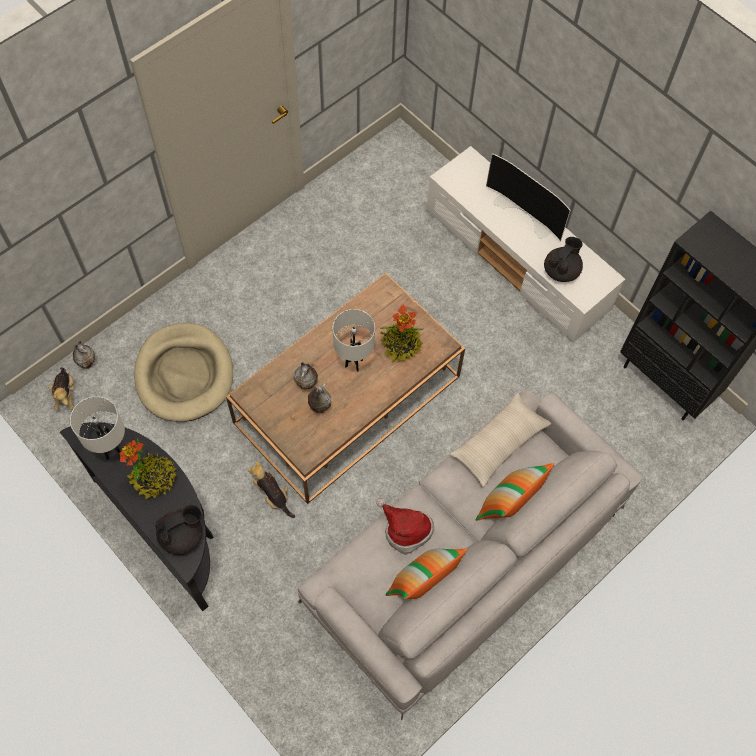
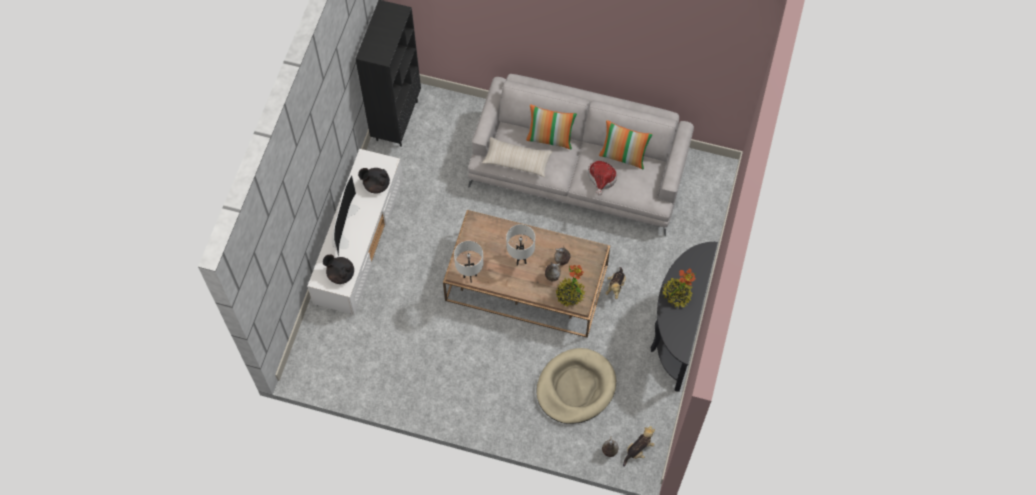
camera: 120 degrees left, 0 degrees up
white table lamp [70,396,125,460] -> white table lamp moved to [454,241,483,283]
black teapot [155,505,202,555] -> black teapot moved to [323,254,354,284]
potted plant [380,304,424,363] -> potted plant moved to [555,265,585,307]

